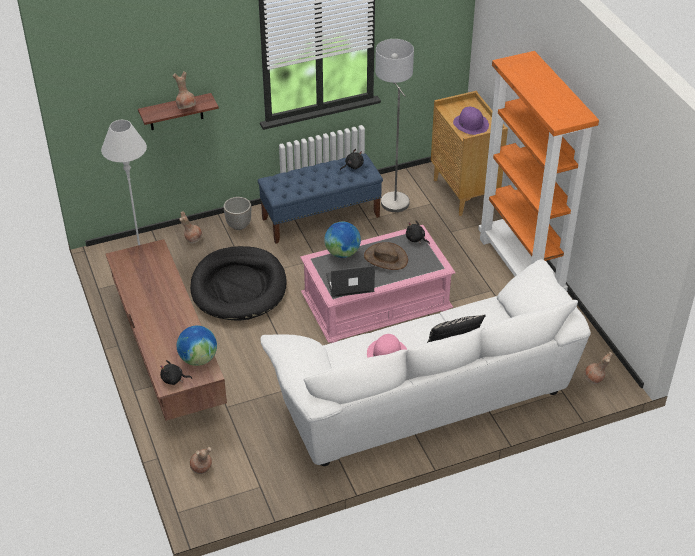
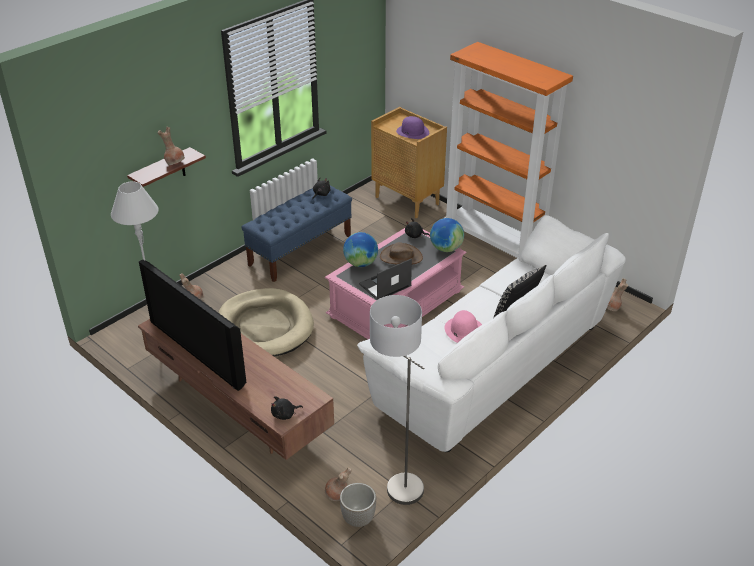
camera: 25 degrees left, 5 degrees down
globe [177,325,217,366] -> globe moved to [430,218,464,252]
black dog bed [190,246,287,321] -> beige dog bed [218,288,314,356]
planter [224,197,251,230] -> planter moved to [340,483,376,527]
grey floor lamp [375,39,414,212] -> grey floor lamp moved to [370,295,424,505]
none -> television [139,260,246,391]

